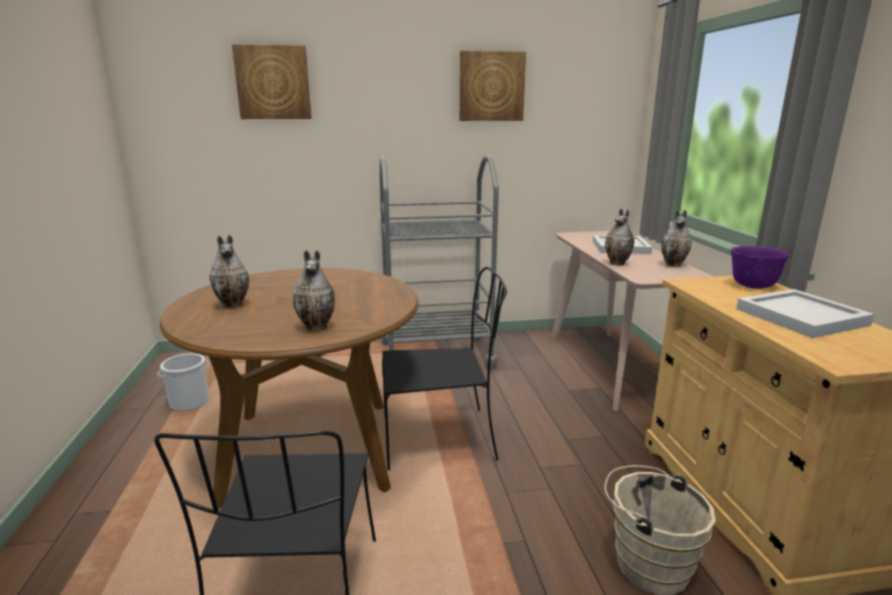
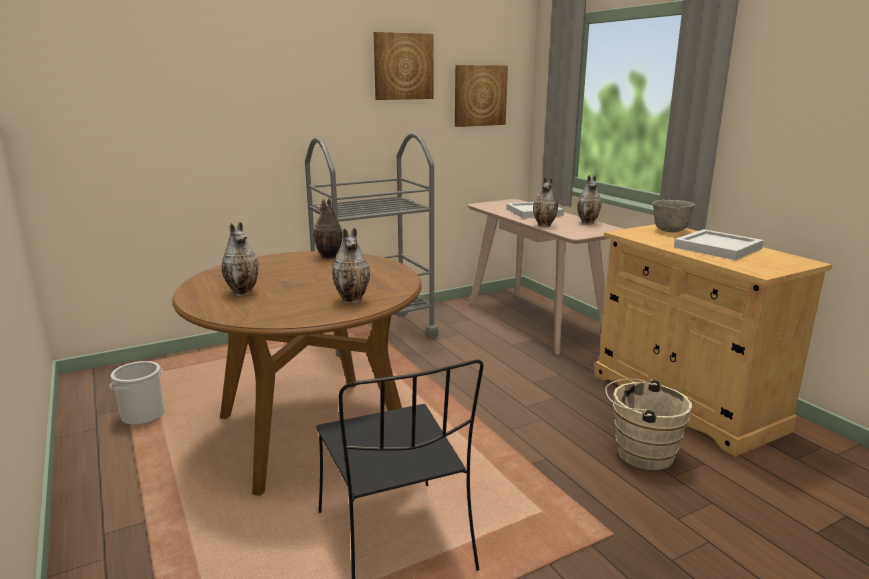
camera: 20 degrees left, 0 degrees up
picture [232,44,311,119] -> picture moved to [455,65,508,127]
black chair [382,267,507,470] -> none
purple bowl [731,246,789,289] -> grey bowl [653,200,695,232]
none -> vase [313,197,343,259]

